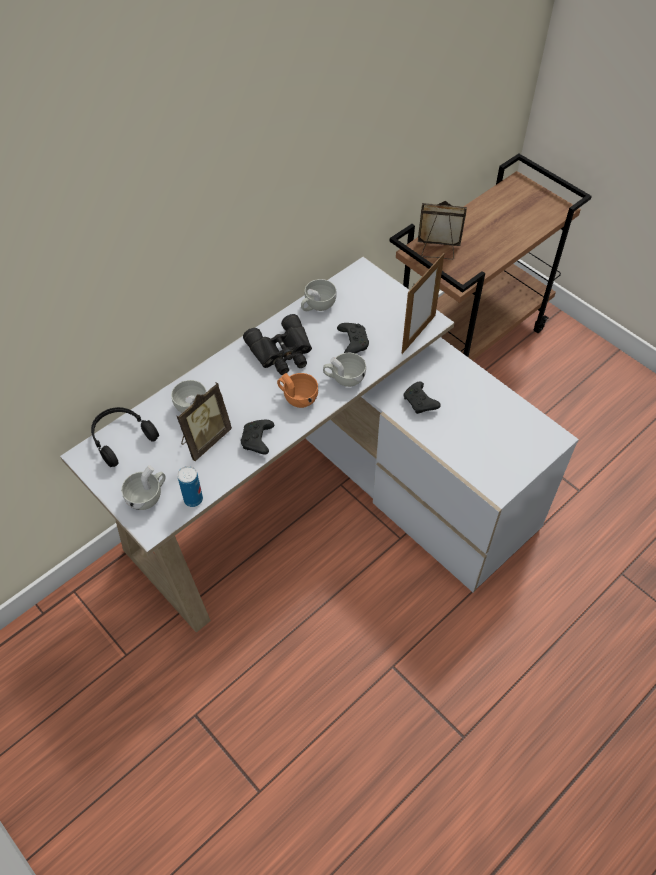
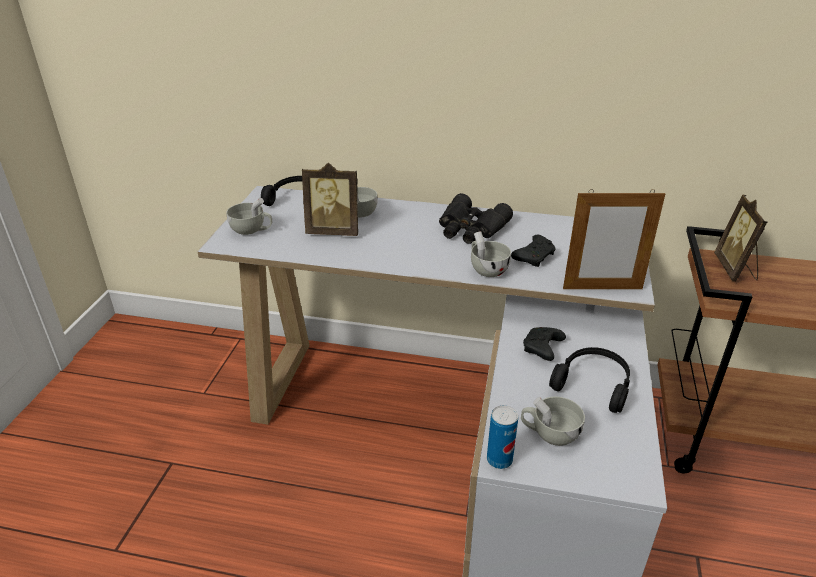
camera: 55 degrees right, 20 degrees down
can [177,466,203,507] -> can moved to [487,405,518,469]
black game controller [241,420,274,454] -> none
orange cup [277,373,318,408] -> none
white cup [301,279,336,311] -> white cup moved to [521,397,585,446]
picture frame [418,201,467,260] -> picture frame turned 150 degrees counterclockwise [714,194,767,281]
none -> black headphones [549,347,630,413]

